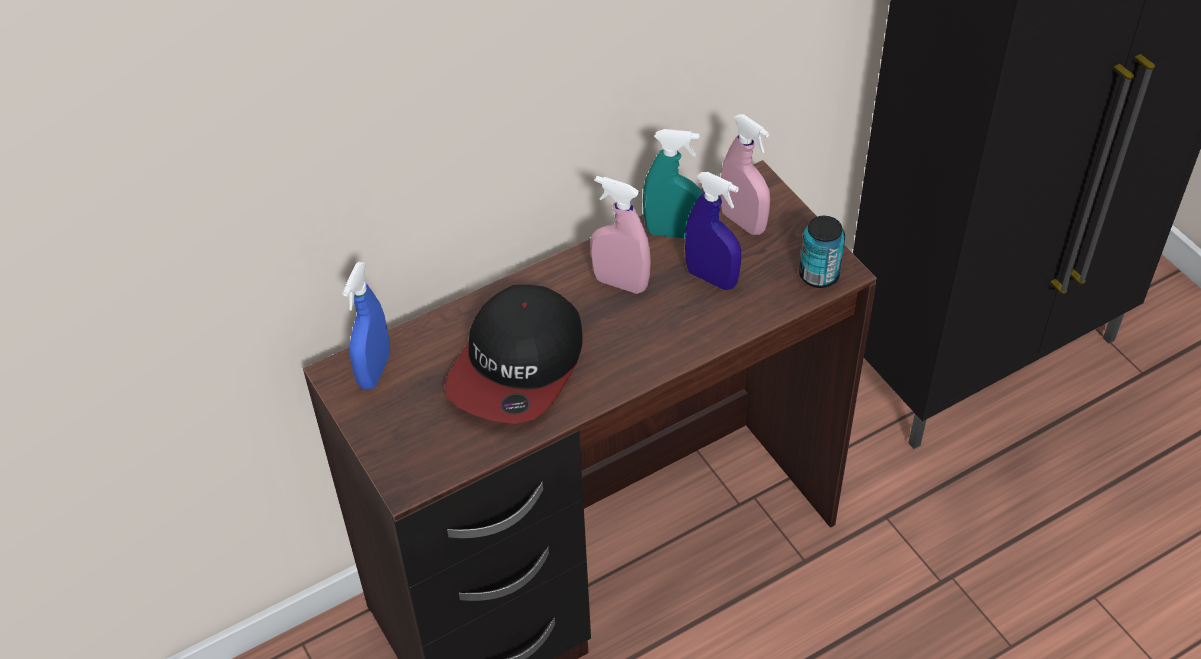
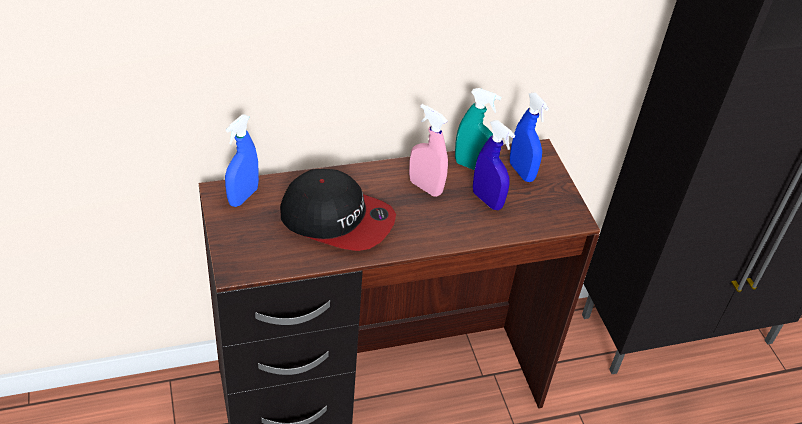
camera: 10 degrees right, 5 degrees down
cap [445,285,583,424] -> cap turned 105 degrees counterclockwise [280,169,396,251]
pink spray bottle [721,114,770,235] -> blue spray bottle [510,93,549,182]
can [799,216,845,288] -> none

